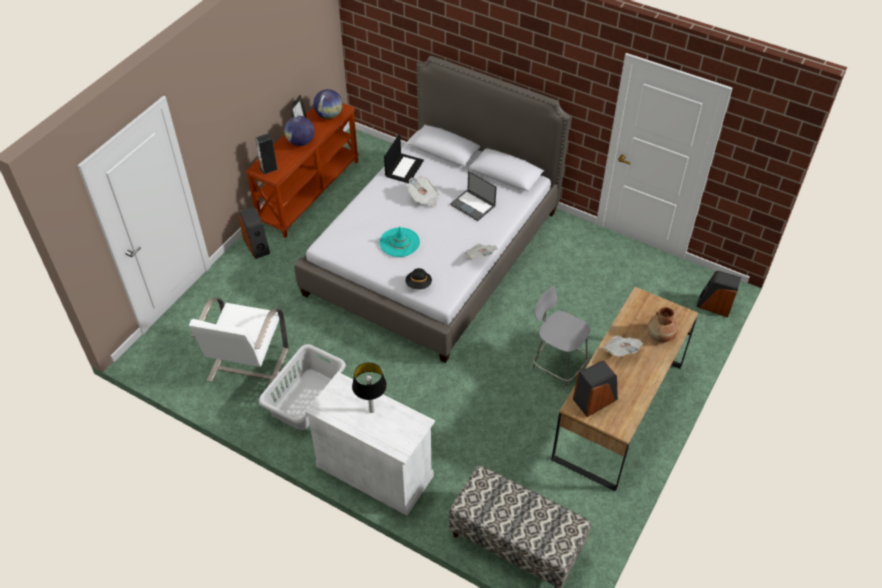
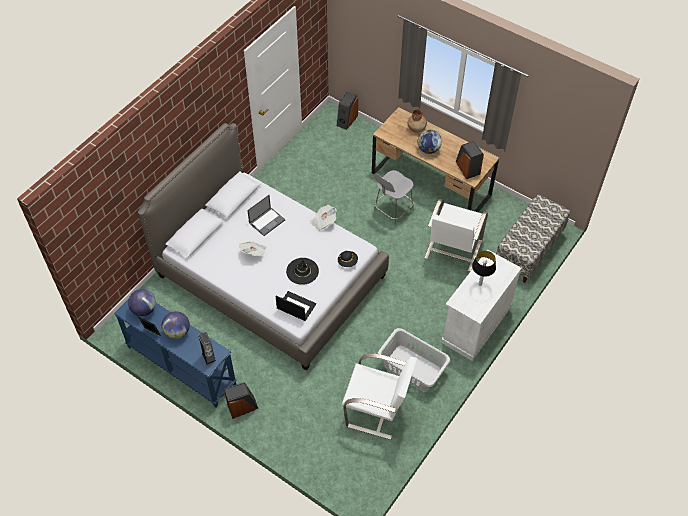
camera: 85 degrees left, 5 degrees up
brown console table [245,103,359,238] -> blue console table [114,299,236,407]
turquoise hat [380,226,420,257] -> black hat [286,258,319,285]
laptop [384,134,424,183] -> laptop moved to [275,291,316,321]
newspaper [603,336,643,356] -> globe [418,130,442,154]
none -> white armchair [424,199,488,272]

